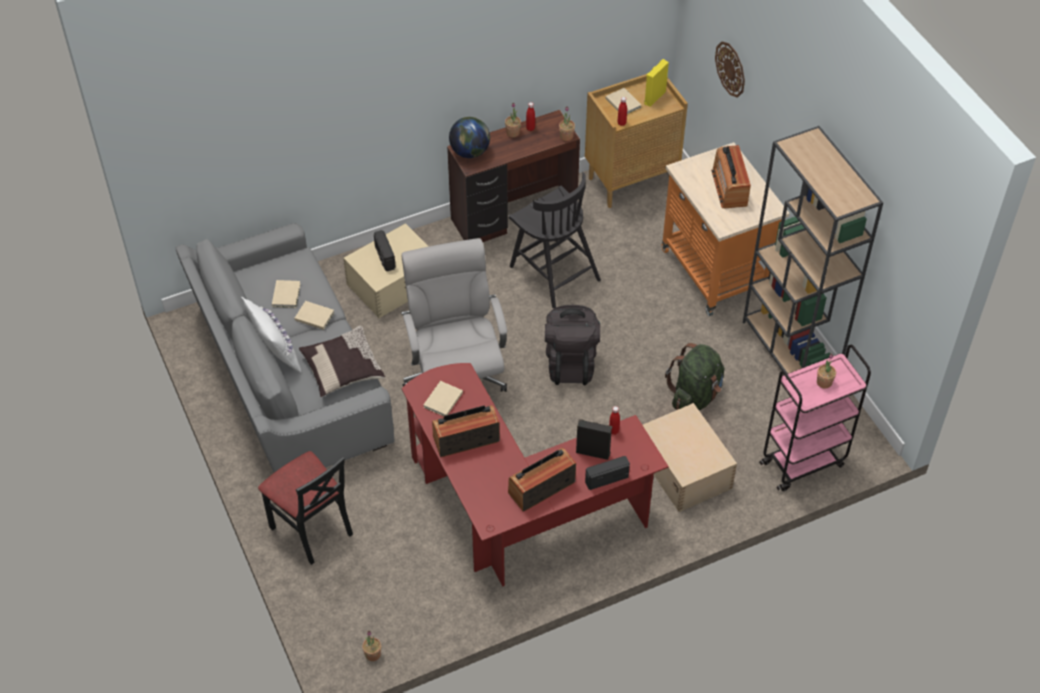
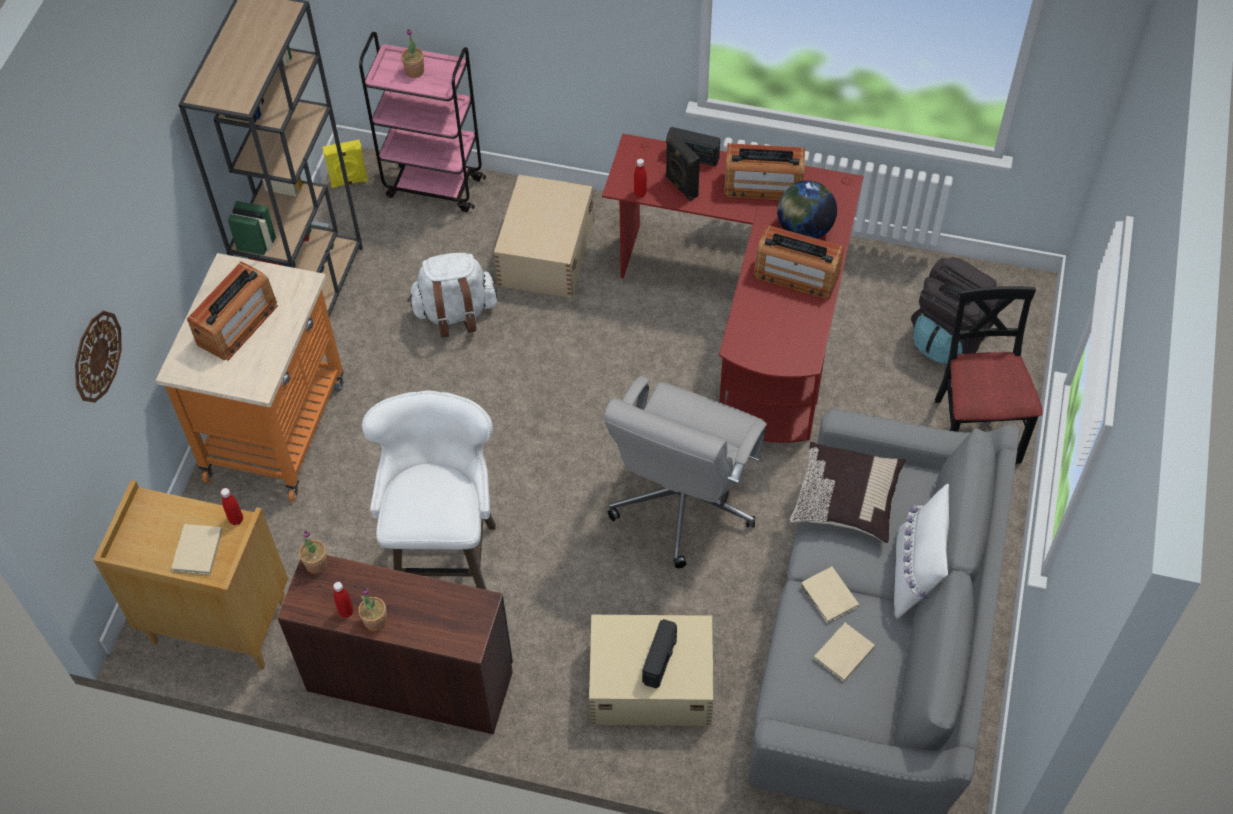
camera: 140 degrees left, 5 degrees up
potted plant [362,631,381,661] -> none
beige book [423,381,463,416] -> none
globe [449,117,490,158] -> globe moved to [777,181,837,239]
black chair [509,172,601,309] -> white stool [362,390,496,590]
black backpack [545,305,600,385] -> black backpack moved to [911,257,1004,364]
yellow speaker [644,59,669,107] -> yellow speaker moved to [323,140,368,188]
green backpack [665,343,725,410] -> white backpack [407,253,497,337]

